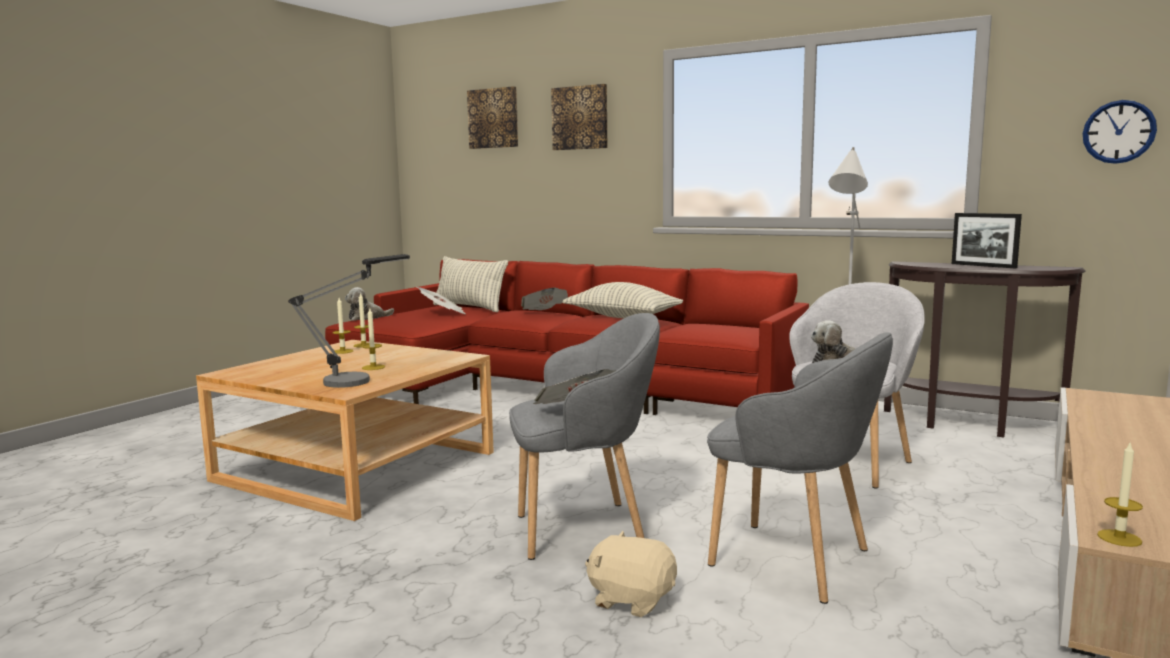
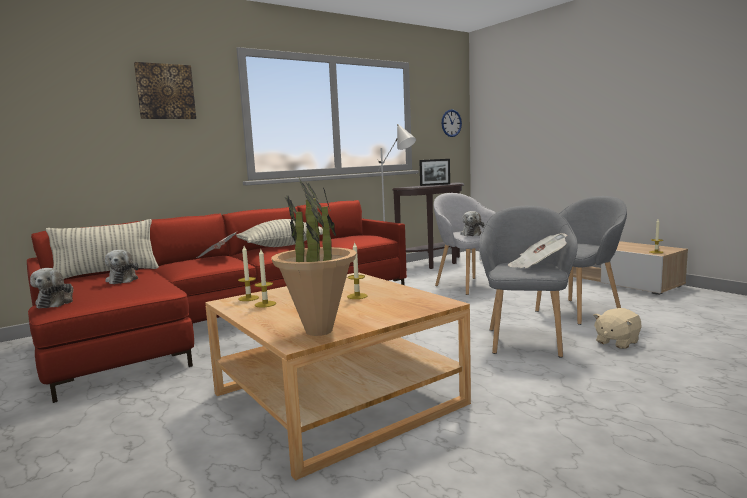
camera: 65 degrees left, 0 degrees up
table lamp [288,254,410,388] -> none
newspaper [417,287,465,314] -> plush toy [105,250,139,284]
picture [467,86,518,149] -> none
none -> potted plant [271,176,356,336]

